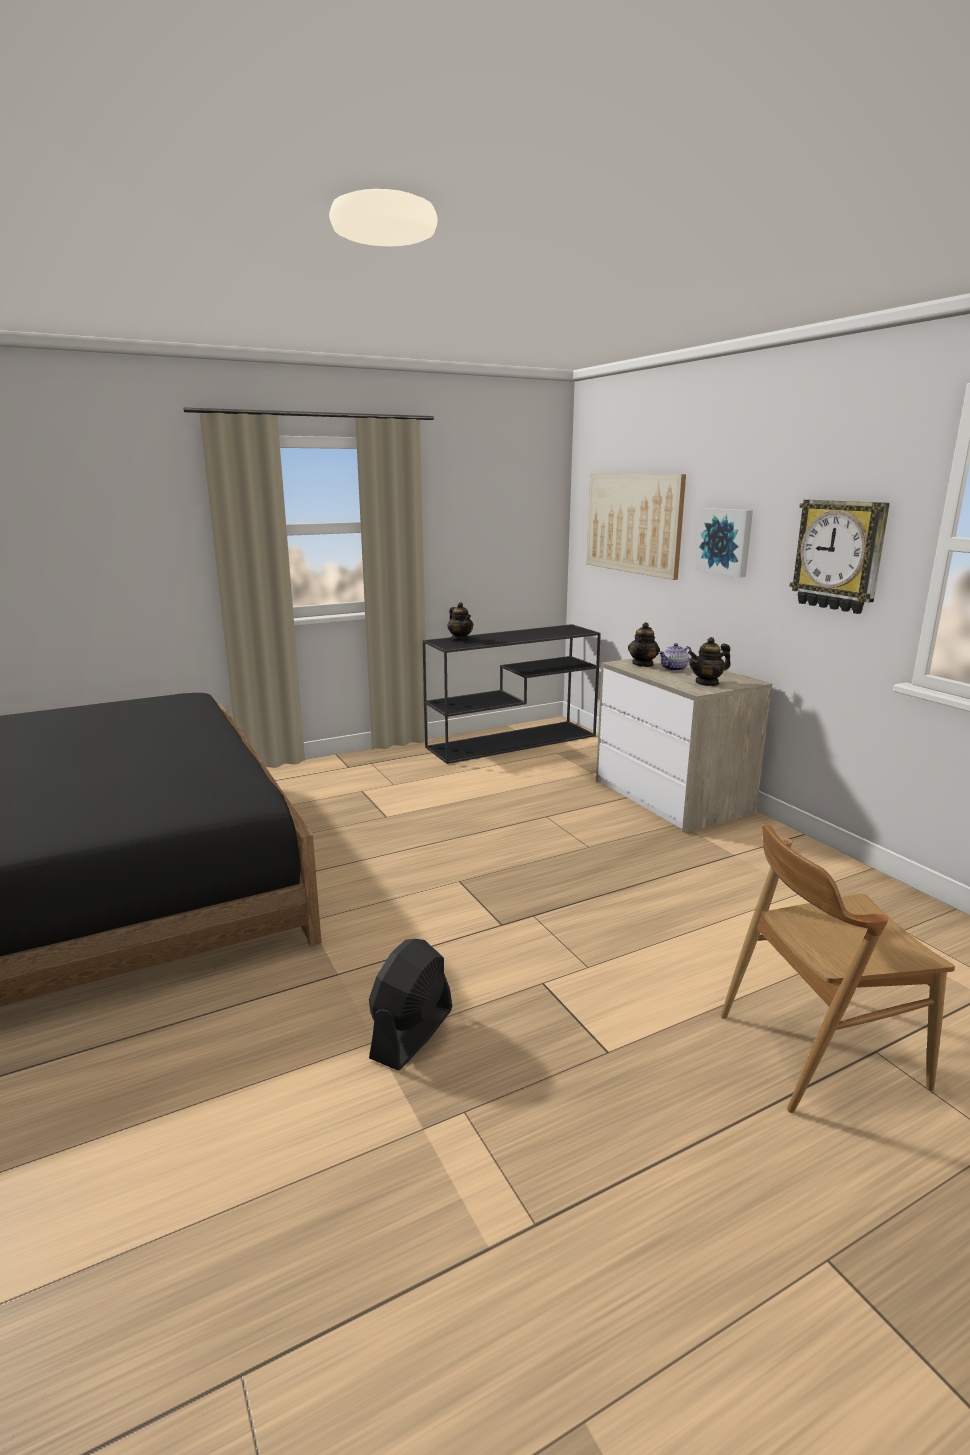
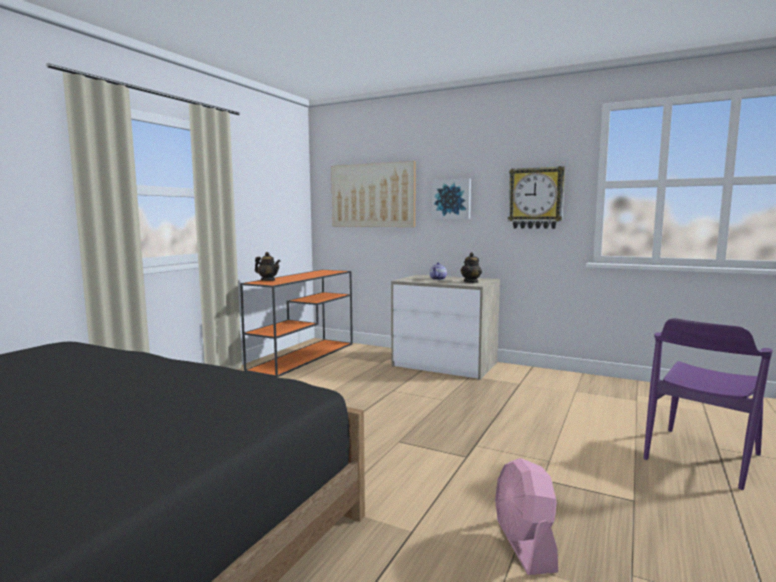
camera: 35 degrees left, 10 degrees down
black fan [369,939,452,1070] -> pink fan [495,458,558,575]
black console table [423,624,601,764] -> orange console table [240,270,353,377]
teapot [628,622,660,667] -> none
brown chair [720,823,955,1113] -> purple chair [644,318,773,490]

